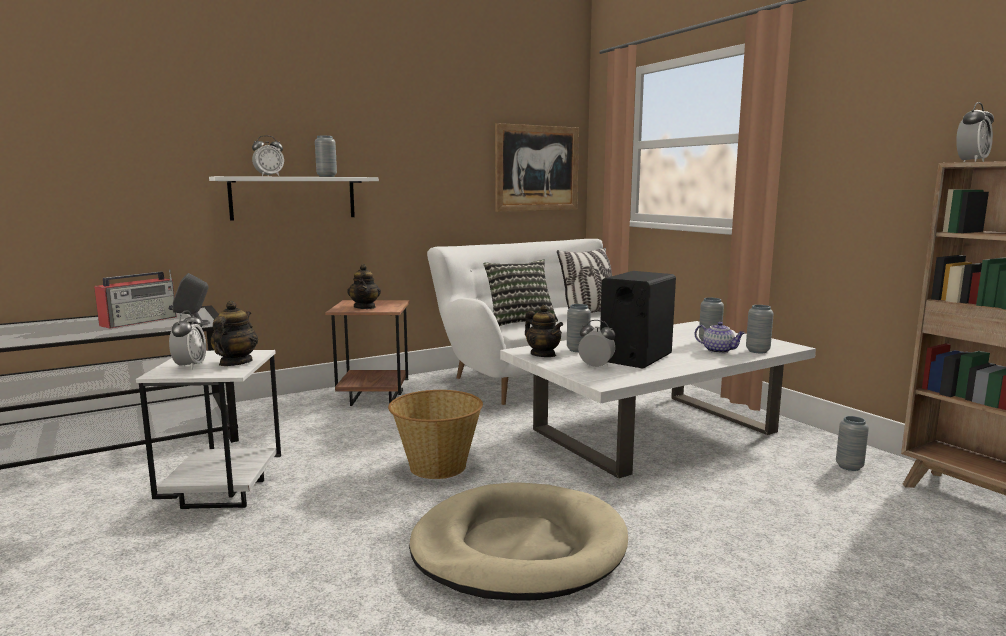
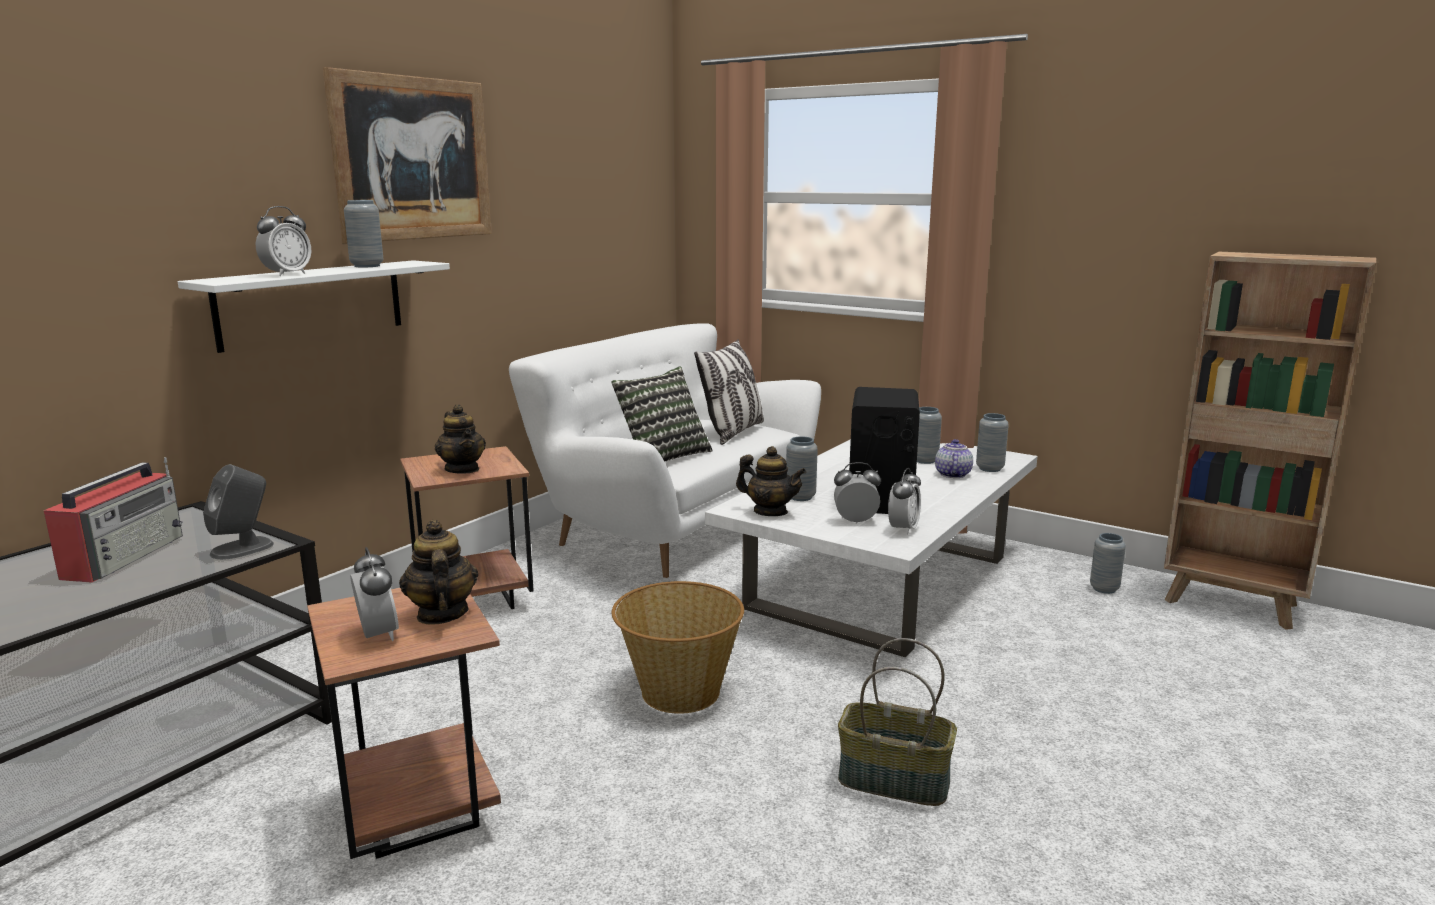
camera: 25 degrees left, 5 degrees up
white side table [136,350,281,509] -> brown side table [307,588,501,859]
beige dog bed [409,482,628,601] -> basket [838,638,957,806]
picture [495,123,579,212] -> picture moved to [323,67,491,244]
teapot [695,322,745,354] -> teapot turned 90 degrees counterclockwise [935,439,973,478]
alarm clock [956,102,994,162] -> alarm clock moved to [888,468,921,535]

